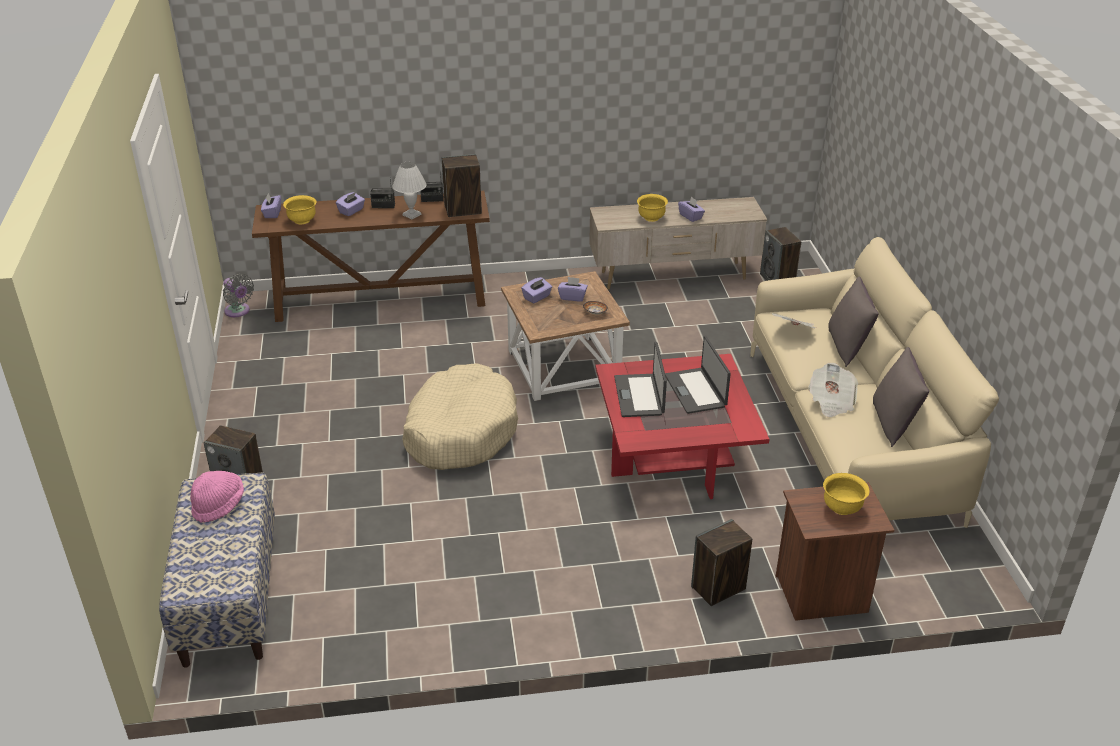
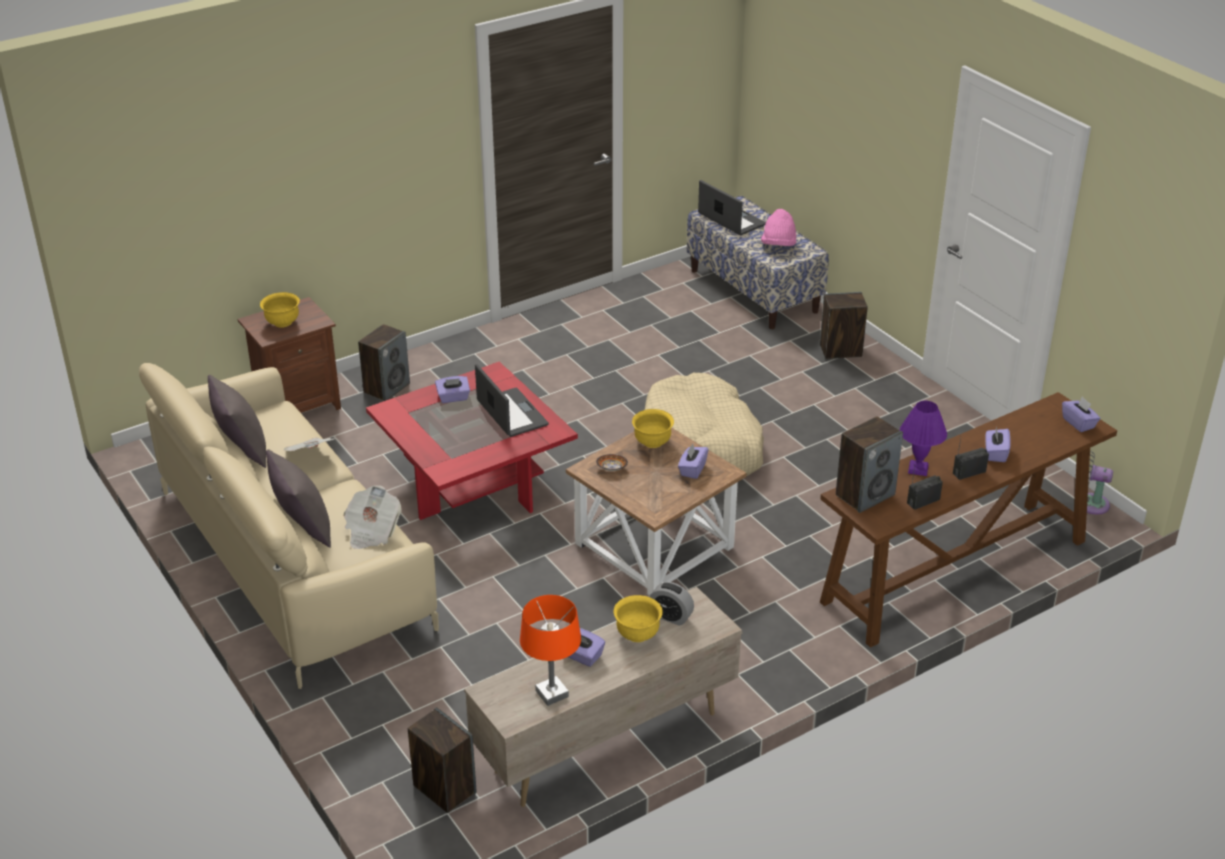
camera: 155 degrees right, 0 degrees up
yellow bowl [283,195,317,224] -> yellow bowl moved to [632,409,674,448]
white table lamp [393,162,426,219] -> purple table lamp [900,401,947,476]
purple tissue box [558,277,588,302] -> purple tissue box moved to [435,376,470,403]
laptop [665,336,731,414] -> laptop moved to [698,180,766,235]
none -> orange table lamp [520,595,581,706]
none -> alarm clock [649,582,694,626]

